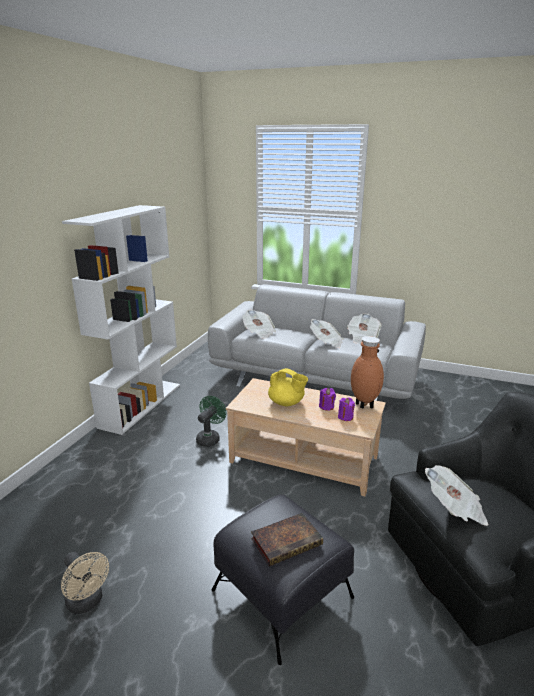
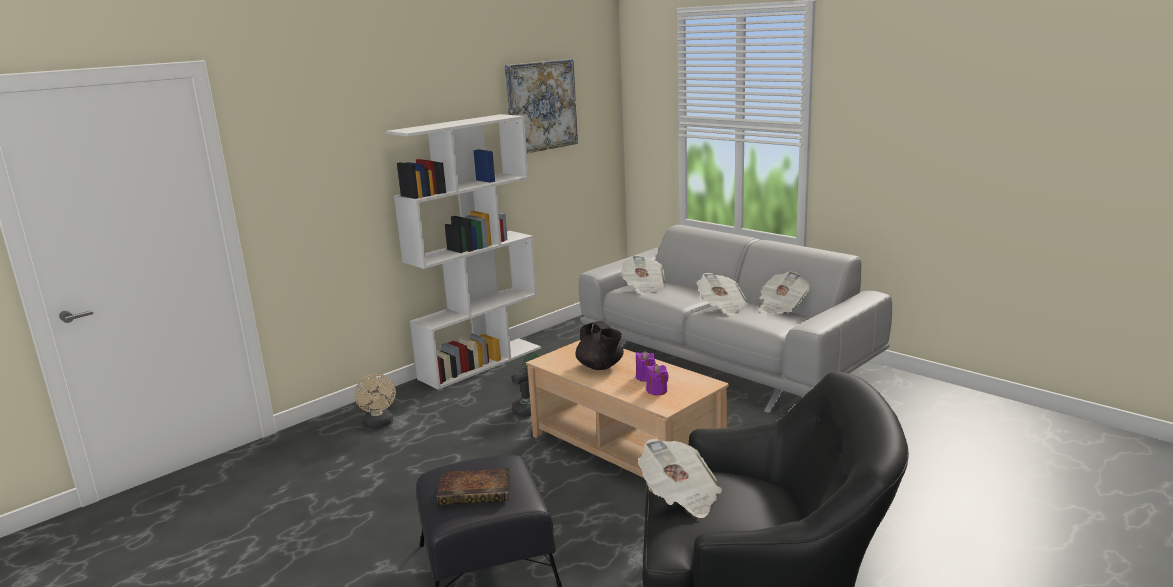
camera: 25 degrees right, 5 degrees down
beige fan [61,552,109,614] -> beige fan moved to [354,374,396,429]
yellow teapot [268,368,308,406] -> black teapot [575,321,624,370]
brown vase [351,336,384,409] -> none
none -> picture [505,59,578,153]

